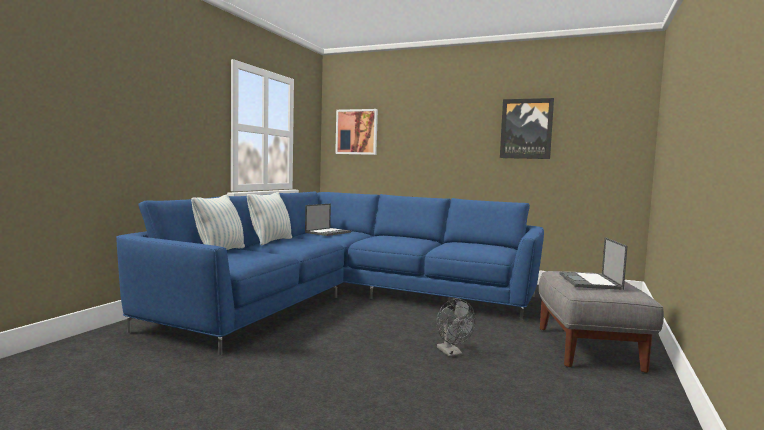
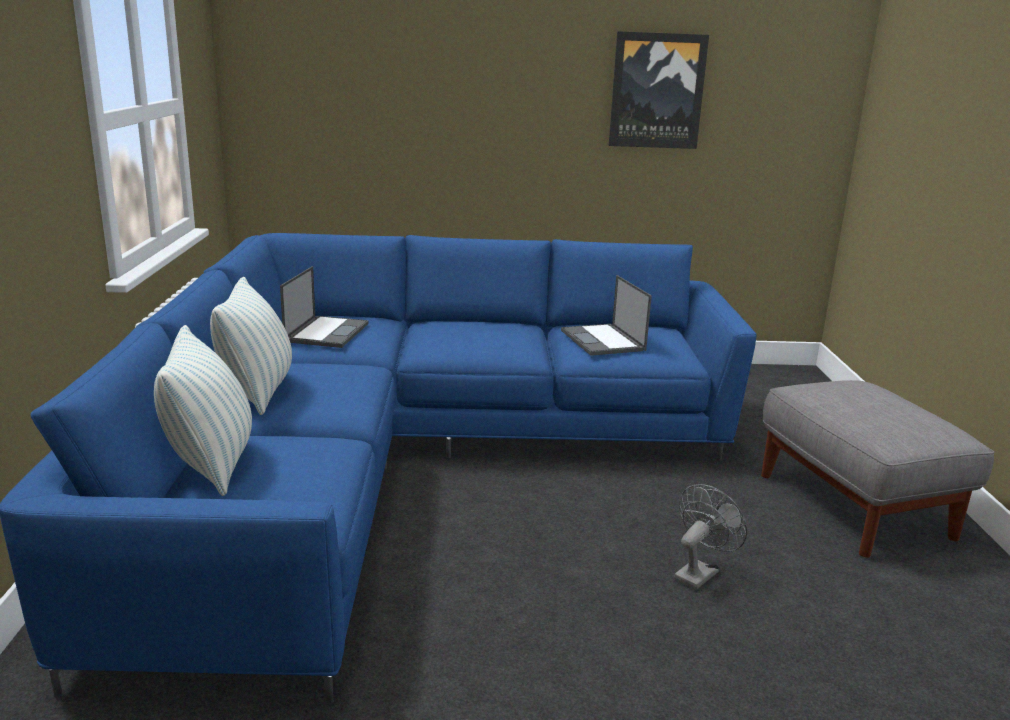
camera: 25 degrees left, 15 degrees up
picture [335,109,378,155] -> none
grey fan [437,298,476,357] -> grey fan turned 90 degrees counterclockwise [674,484,747,590]
laptop [560,237,628,290] -> laptop moved to [561,275,652,356]

